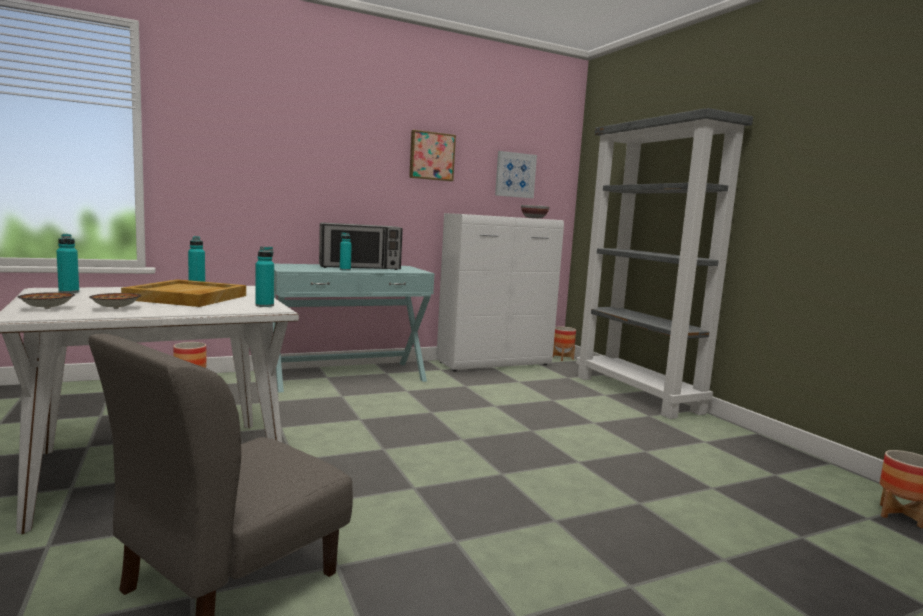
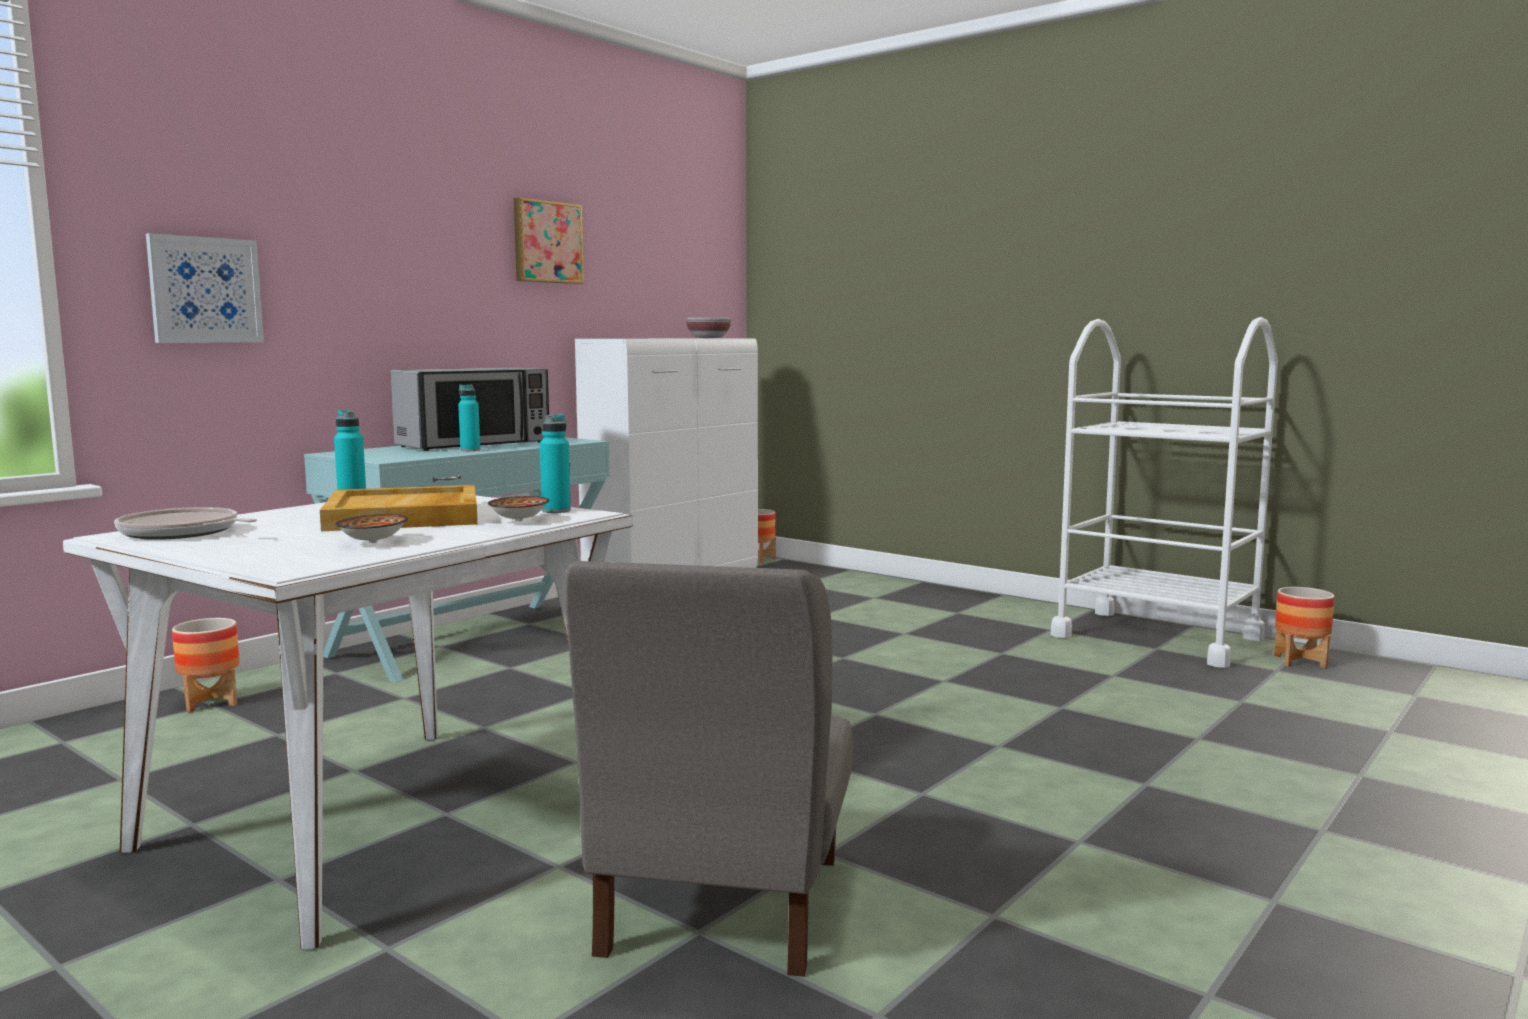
camera: 25 degrees left, 0 degrees up
bowl [18,292,75,309] -> bowl moved to [488,496,549,521]
turquoise bottle [57,234,79,293] -> frying pan [114,507,257,540]
picture [495,151,537,198] -> picture moved to [146,233,264,343]
grey bookcase [576,108,753,419] -> none
none -> white cart [1051,317,1278,668]

